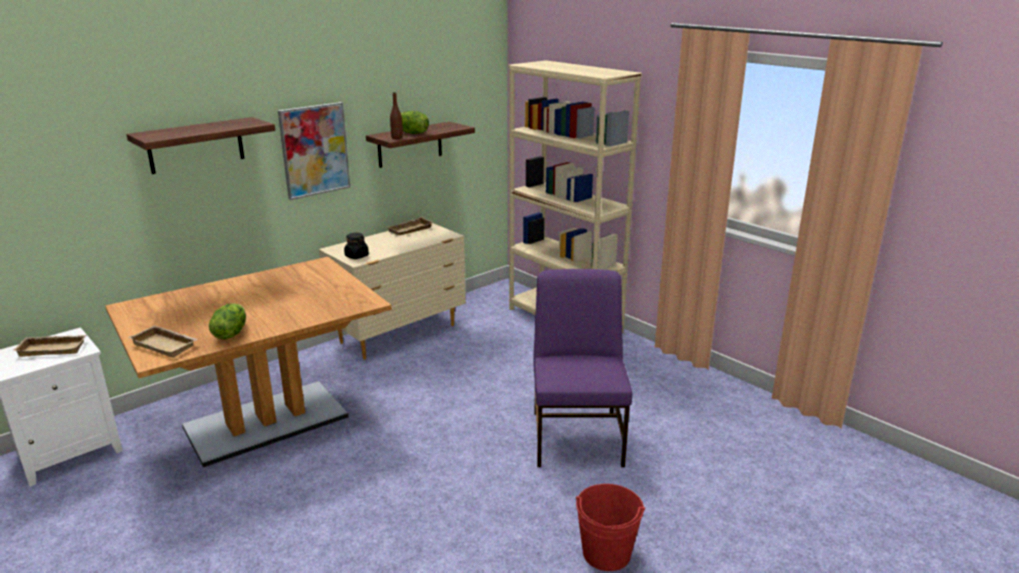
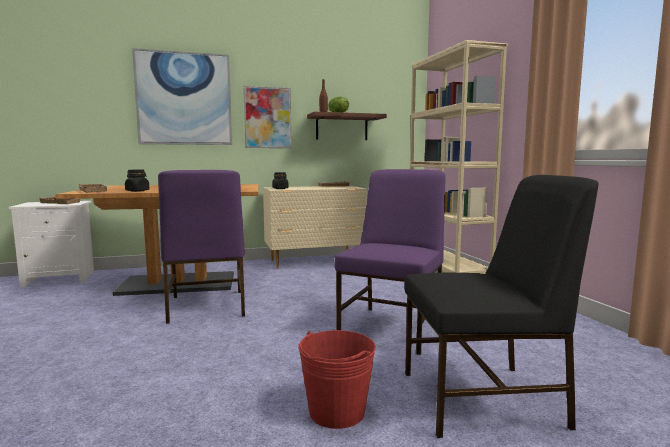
camera: 25 degrees right, 15 degrees down
shelf [126,117,275,174] -> picture [132,48,232,145]
lettuce [209,303,246,339] -> black jar [125,170,150,192]
none -> purple chair [158,170,245,324]
none -> black chair [405,175,598,438]

